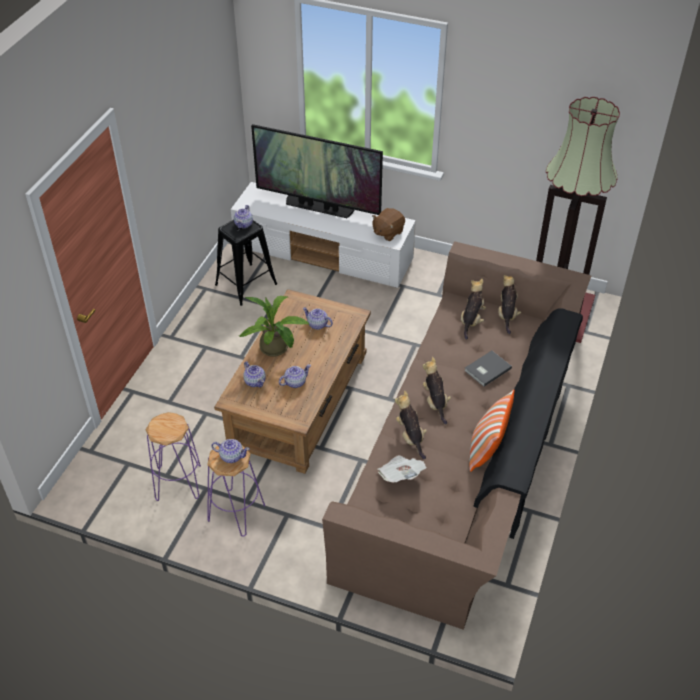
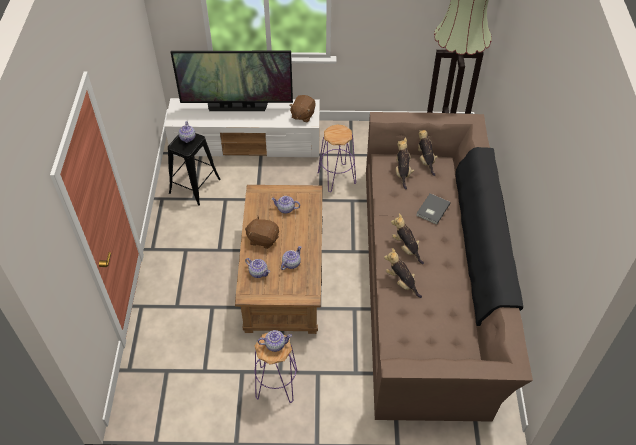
camera: 20 degrees left, 5 degrees up
purple stool [146,412,201,501] -> purple stool moved to [318,124,356,192]
potted plant [239,296,310,357] -> brown plush toy [245,216,279,249]
newspaper [377,455,426,482] -> none
pillow [469,390,515,472] -> none

